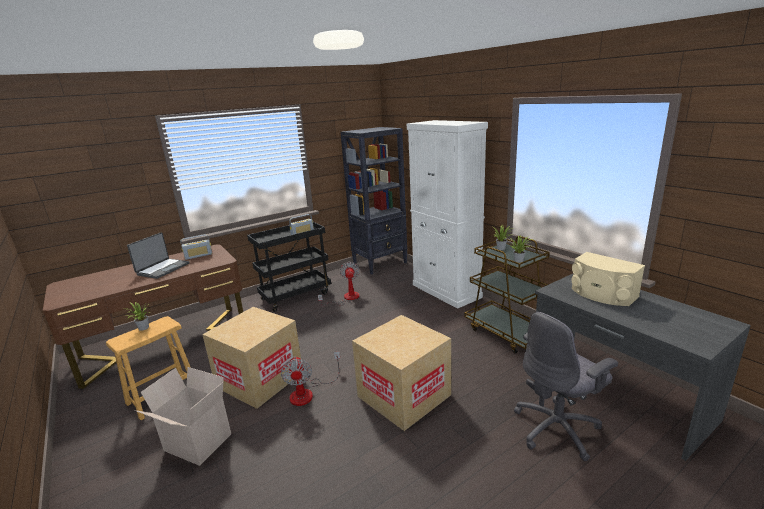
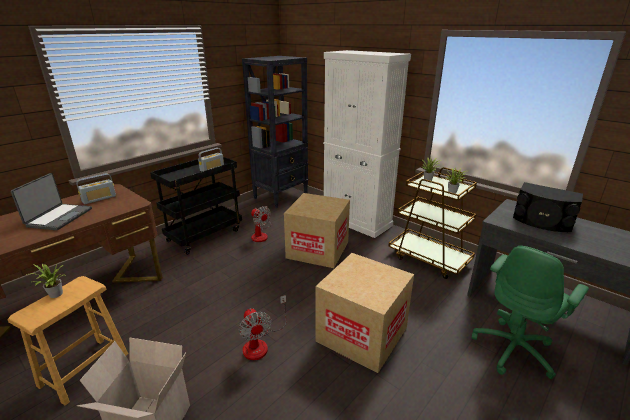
camera: 15 degrees left, 5 degrees up
cardboard box [202,307,301,409] -> cardboard box moved to [284,193,350,268]
fan [318,262,360,307] -> fan turned 150 degrees clockwise [251,206,271,242]
grey office chair [514,312,618,461] -> green office chair [471,246,589,379]
beige speaker [572,252,645,306] -> black speaker [513,182,583,232]

